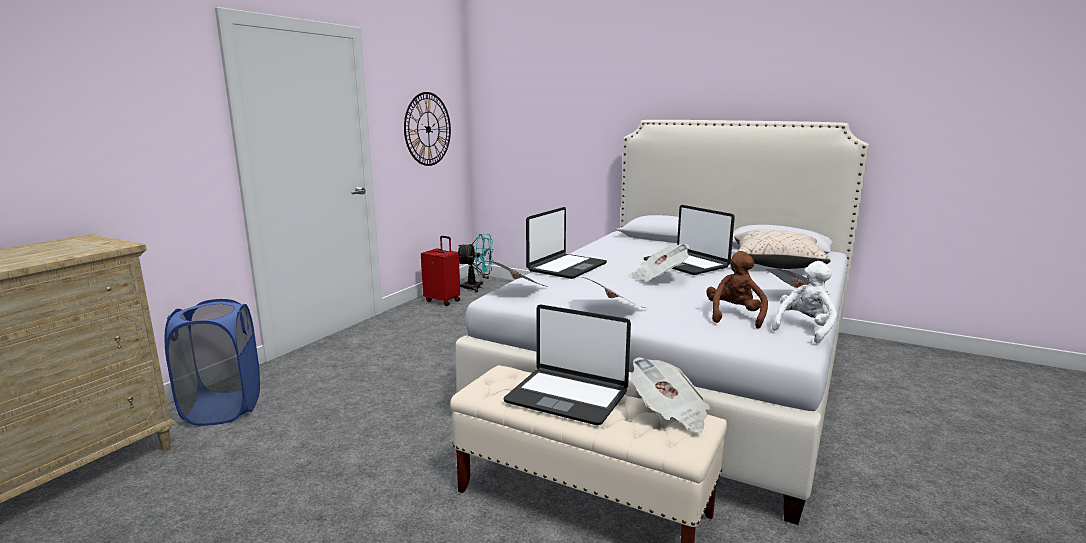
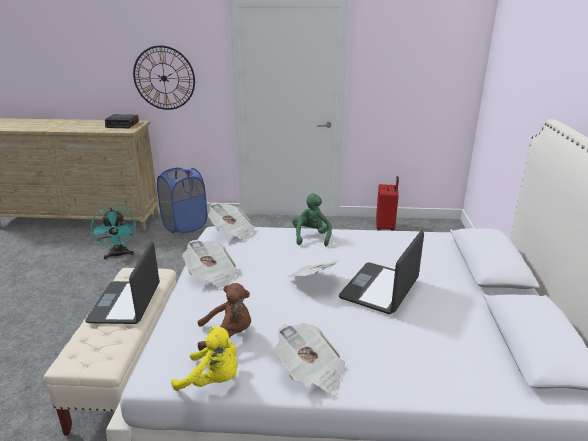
camera: 65 degrees right, 10 degrees up
wall clock [404,92,451,166] -> wall clock moved to [133,45,195,110]
turquoise fan [458,234,492,293] -> turquoise fan moved to [91,207,136,259]
laptop [526,207,607,279] -> green plush toy [292,193,332,246]
newspaper [630,357,710,433] -> none
beige pillow [734,229,831,269] -> none
white plush toy [772,261,837,344] -> yellow plush toy [172,327,237,391]
none -> alarm clock [105,114,139,128]

